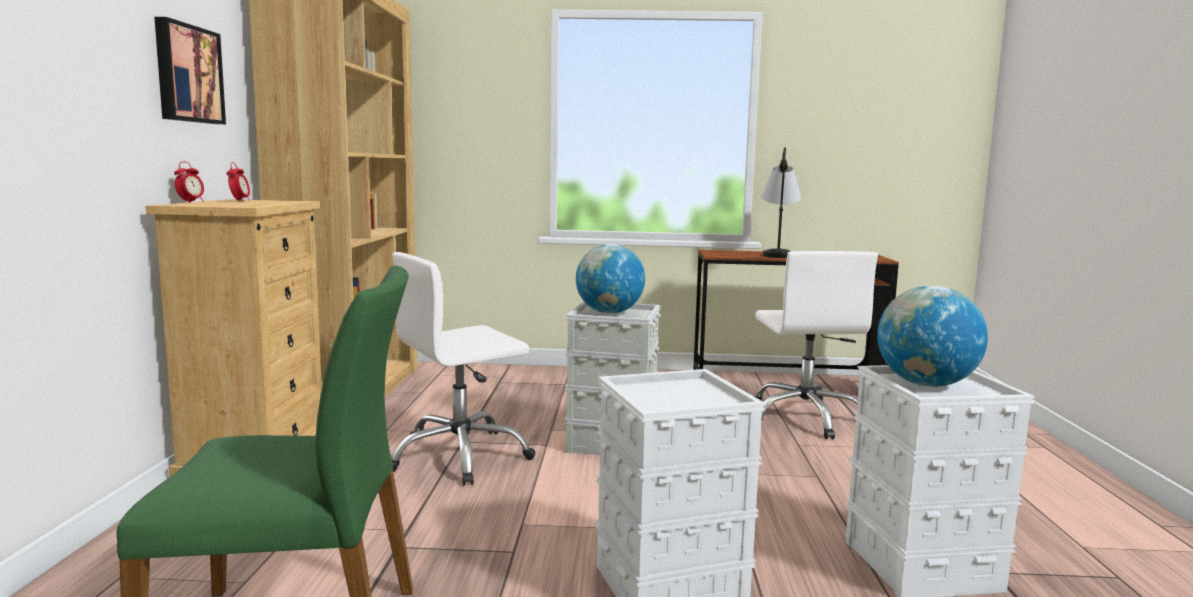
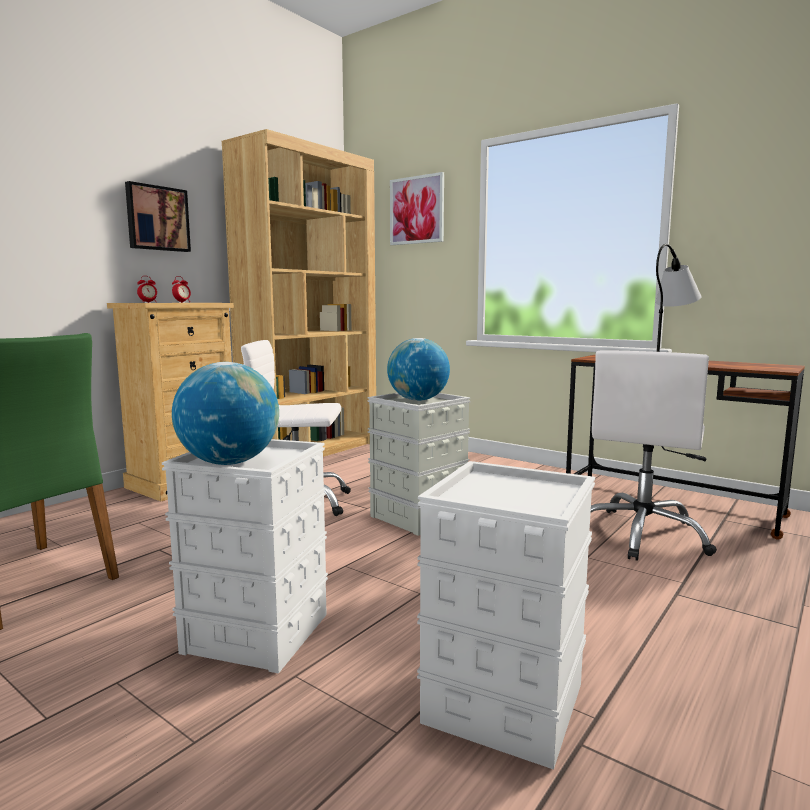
camera: 35 degrees right, 0 degrees up
globe [877,286,988,387] -> globe moved to [172,362,279,465]
none -> picture [390,172,444,245]

